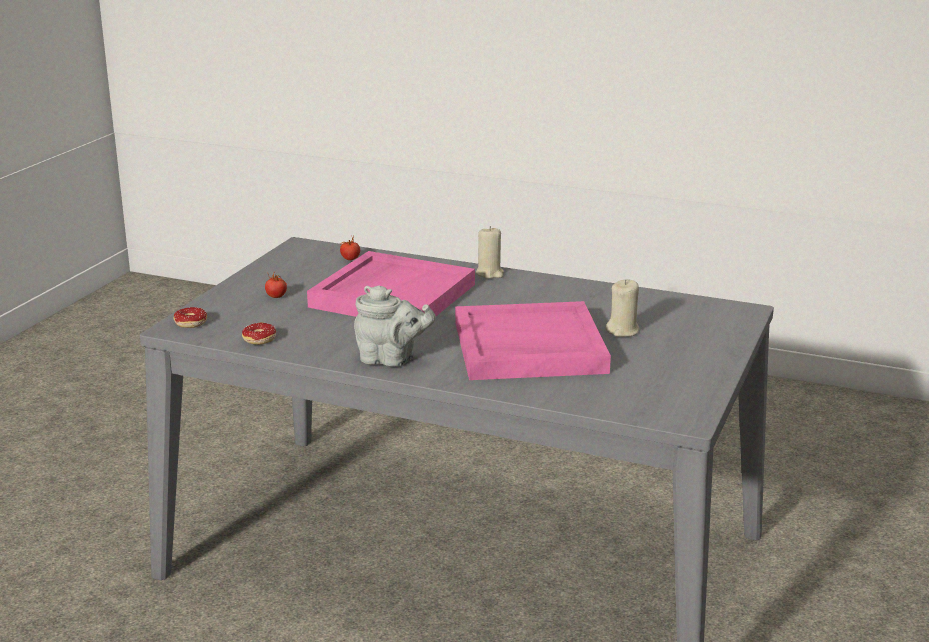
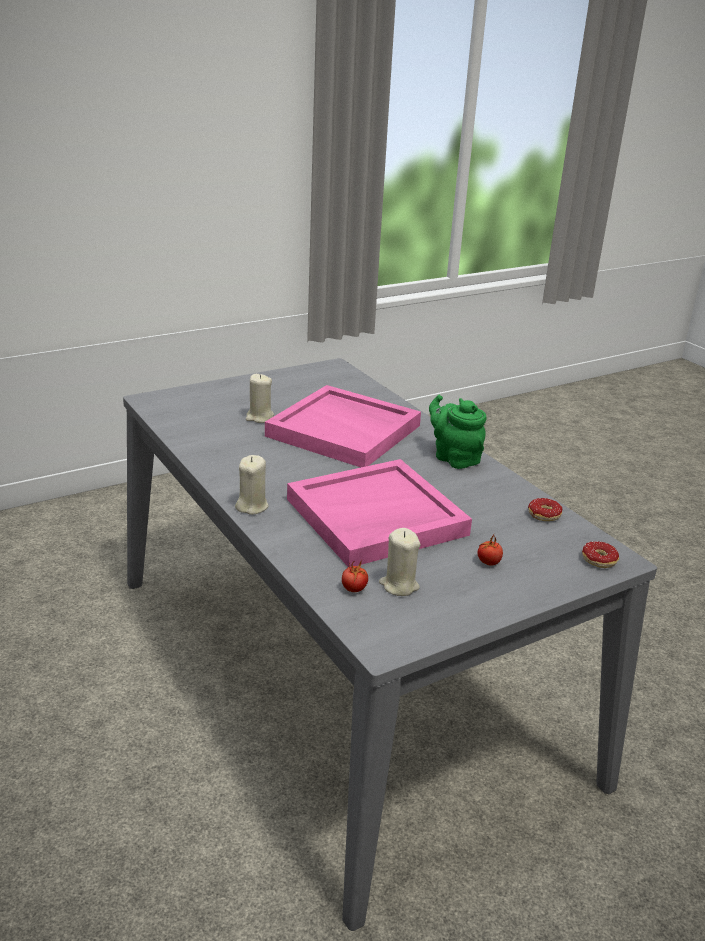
camera: 145 degrees left, 5 degrees up
grey teapot [354,286,436,367] -> green teapot [429,395,487,469]
none -> beige candle [379,528,420,596]

